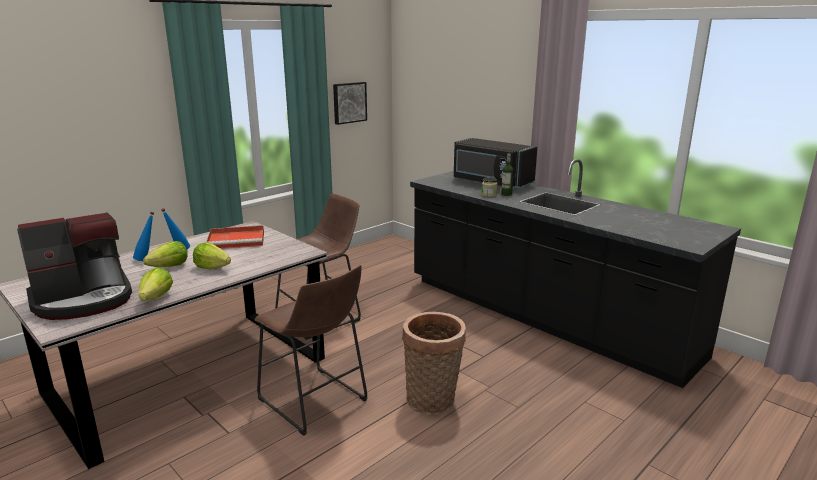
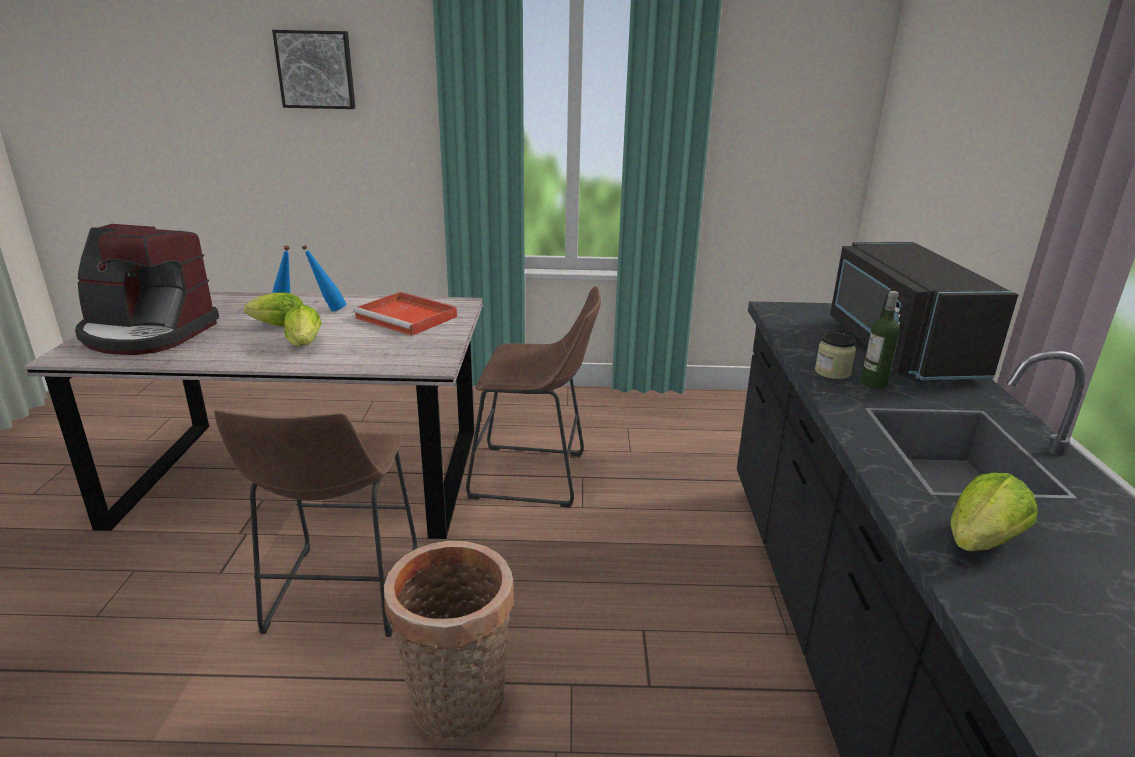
camera: 45 degrees right, 5 degrees up
lettuce [139,267,173,301] -> lettuce moved to [950,473,1038,551]
picture [333,82,367,125] -> picture moved to [272,30,355,109]

